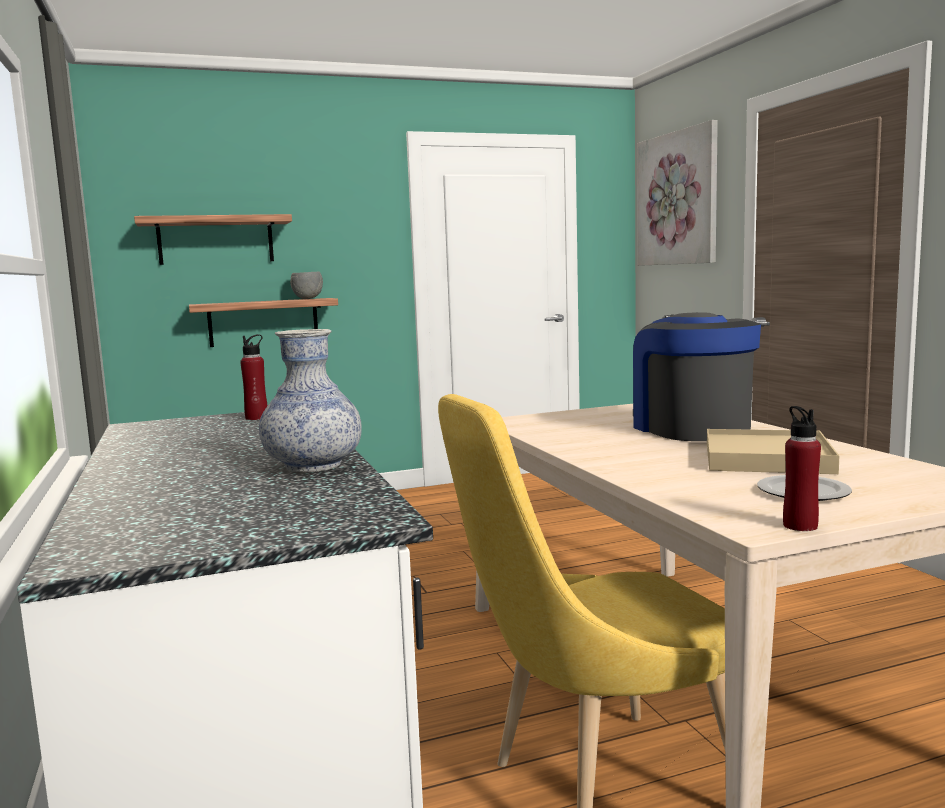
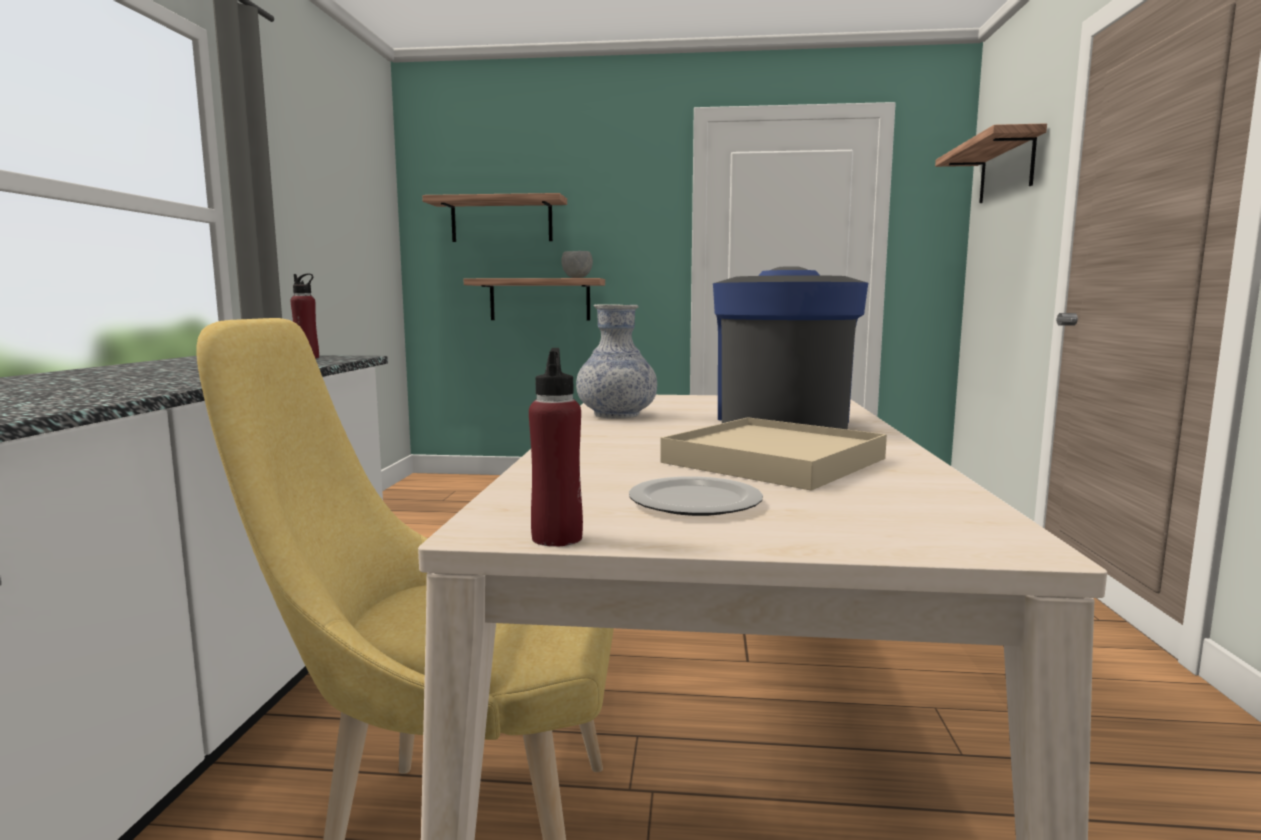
camera: 25 degrees right, 0 degrees up
vase [259,329,362,472] -> vase moved to [576,304,657,419]
picture [637,120,718,266] -> shelf [935,123,1047,203]

